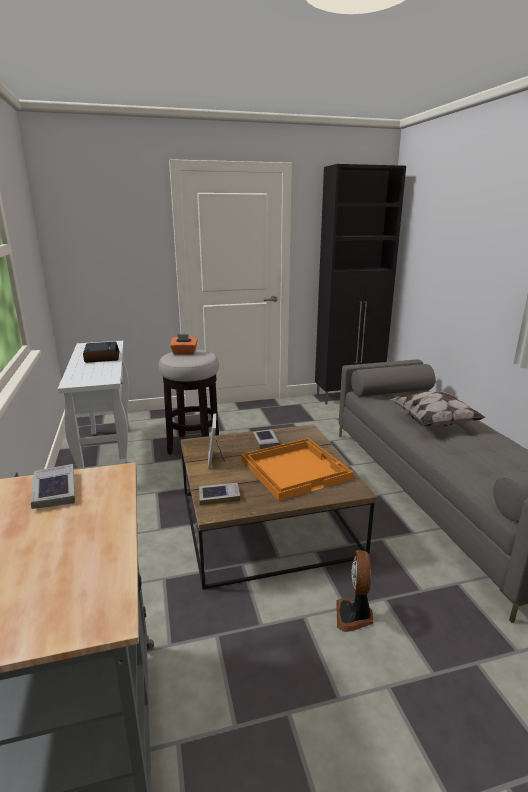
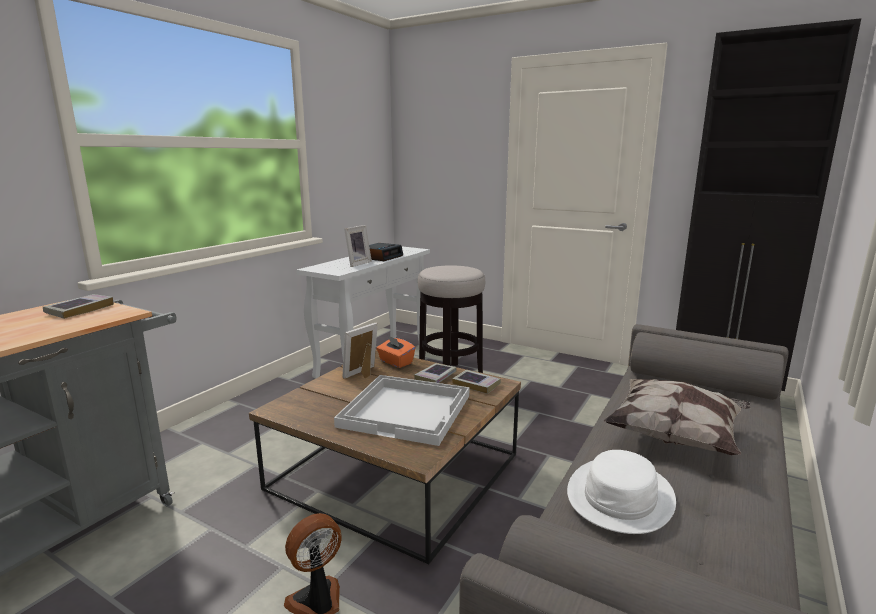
camera: 45 degrees right, 5 degrees down
orange tissue box [170,334,198,355] -> orange tissue box moved to [376,336,415,368]
book [199,483,240,505] -> book moved to [452,370,501,394]
orange tray [241,438,353,501] -> white tray [334,375,469,446]
none -> picture frame [344,225,372,267]
none -> white hat [567,450,676,534]

